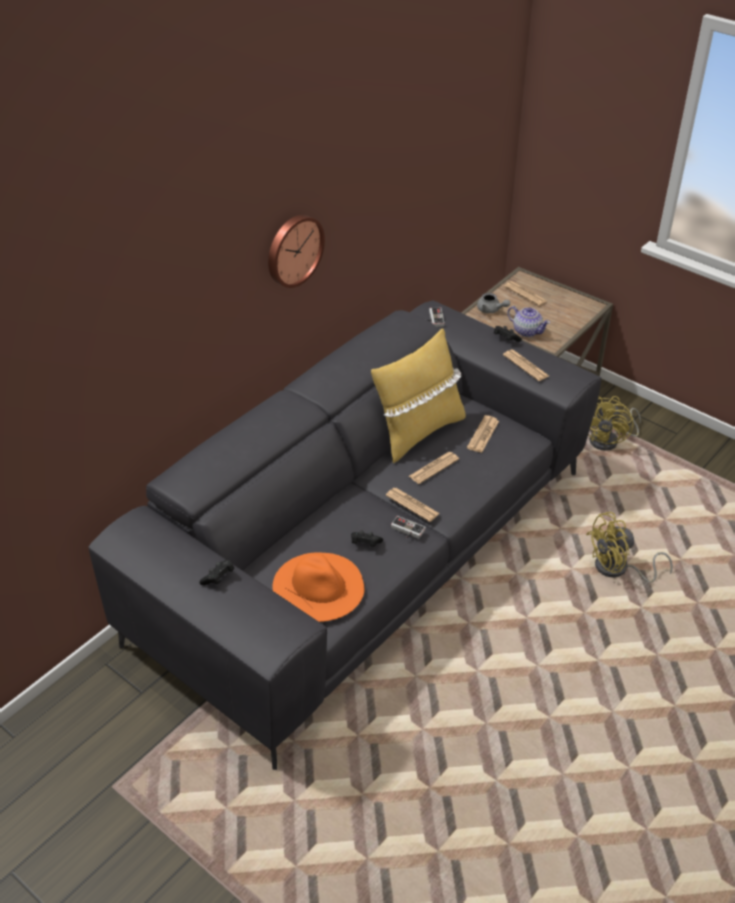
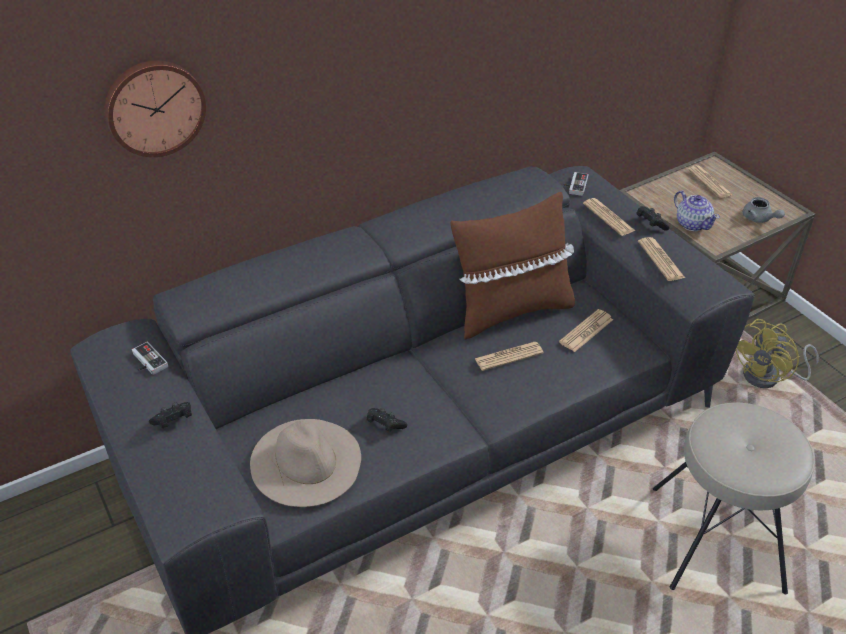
camera: 20 degrees right, 0 degrees up
wall clock [268,215,325,288] -> wall clock moved to [104,60,206,157]
orange hat [273,553,364,622] -> beige hat [250,419,361,507]
yellow pillow [371,328,466,463] -> brown pillow [450,192,575,340]
newspaper [386,488,440,522] -> newspaper moved to [583,198,635,236]
game controller [391,516,426,539] -> game controller moved to [132,342,168,375]
grey teapot [477,293,510,313] -> grey teapot moved to [743,197,785,223]
yellow fan [586,512,673,583] -> beige stool [653,402,815,594]

